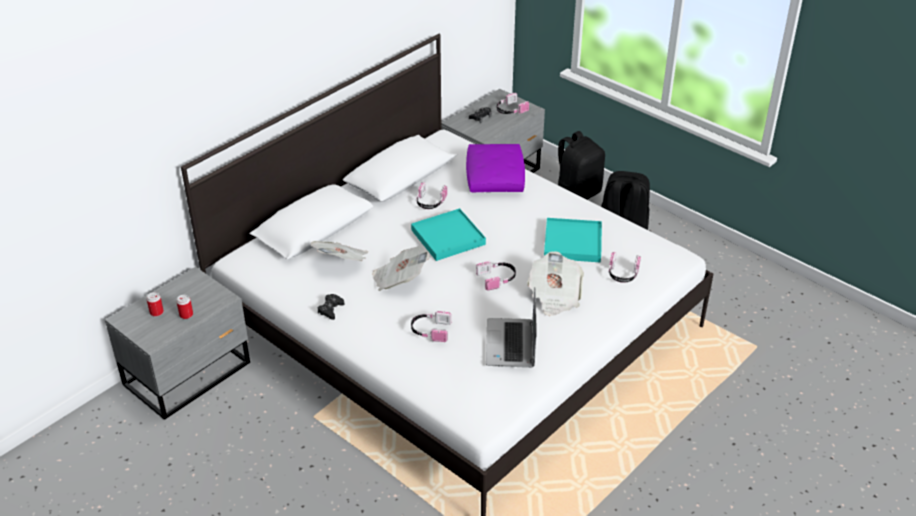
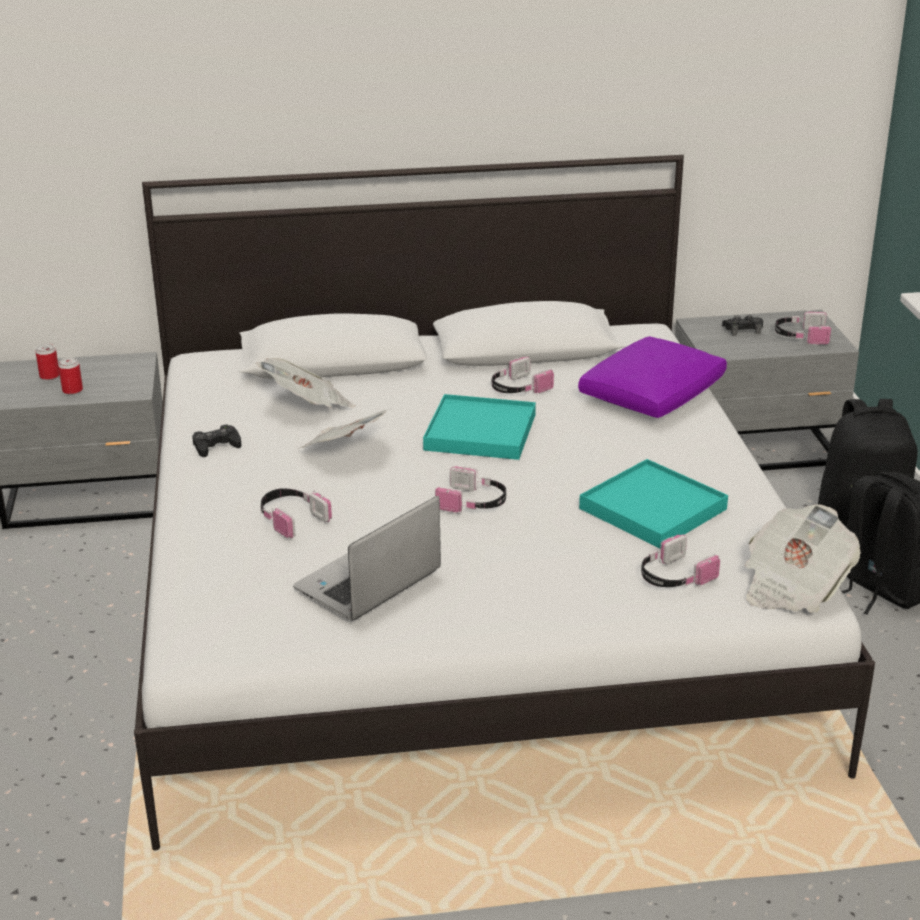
camera: 40 degrees right, 10 degrees down
newspaper [527,251,584,316] -> newspaper moved to [745,504,861,613]

